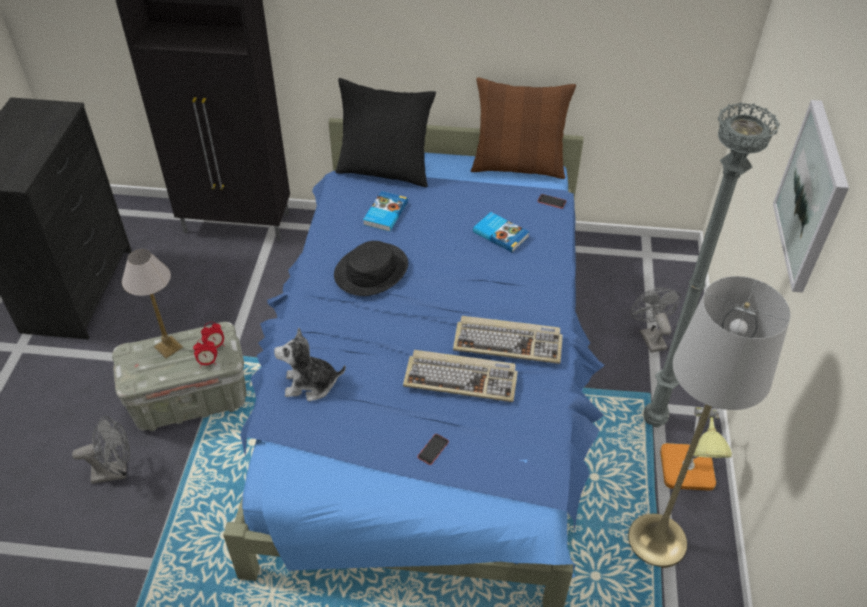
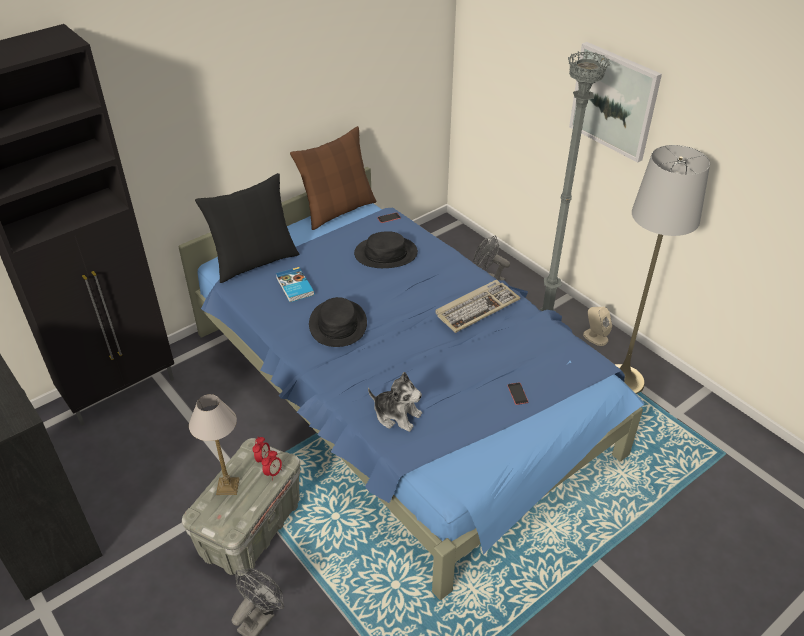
camera: 45 degrees left, 5 degrees down
plush toy [274,328,346,401] -> plush toy turned 105 degrees counterclockwise [368,372,422,432]
keyboard [403,350,518,402] -> none
book [473,212,529,253] -> black hat [354,231,418,268]
table lamp [660,407,732,491] -> beige speaker [583,307,612,346]

